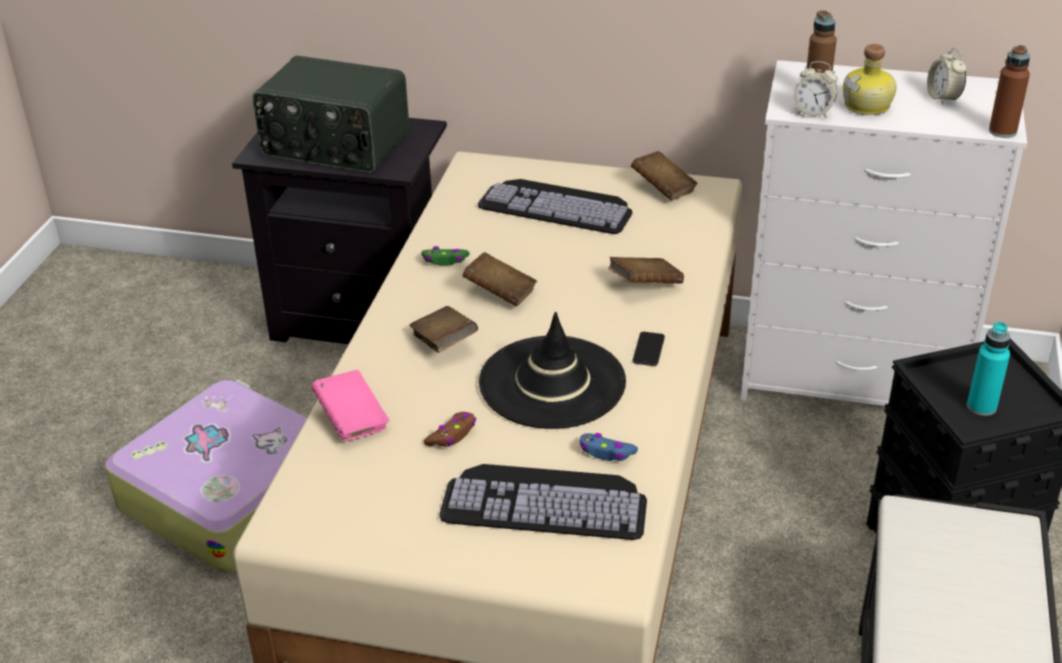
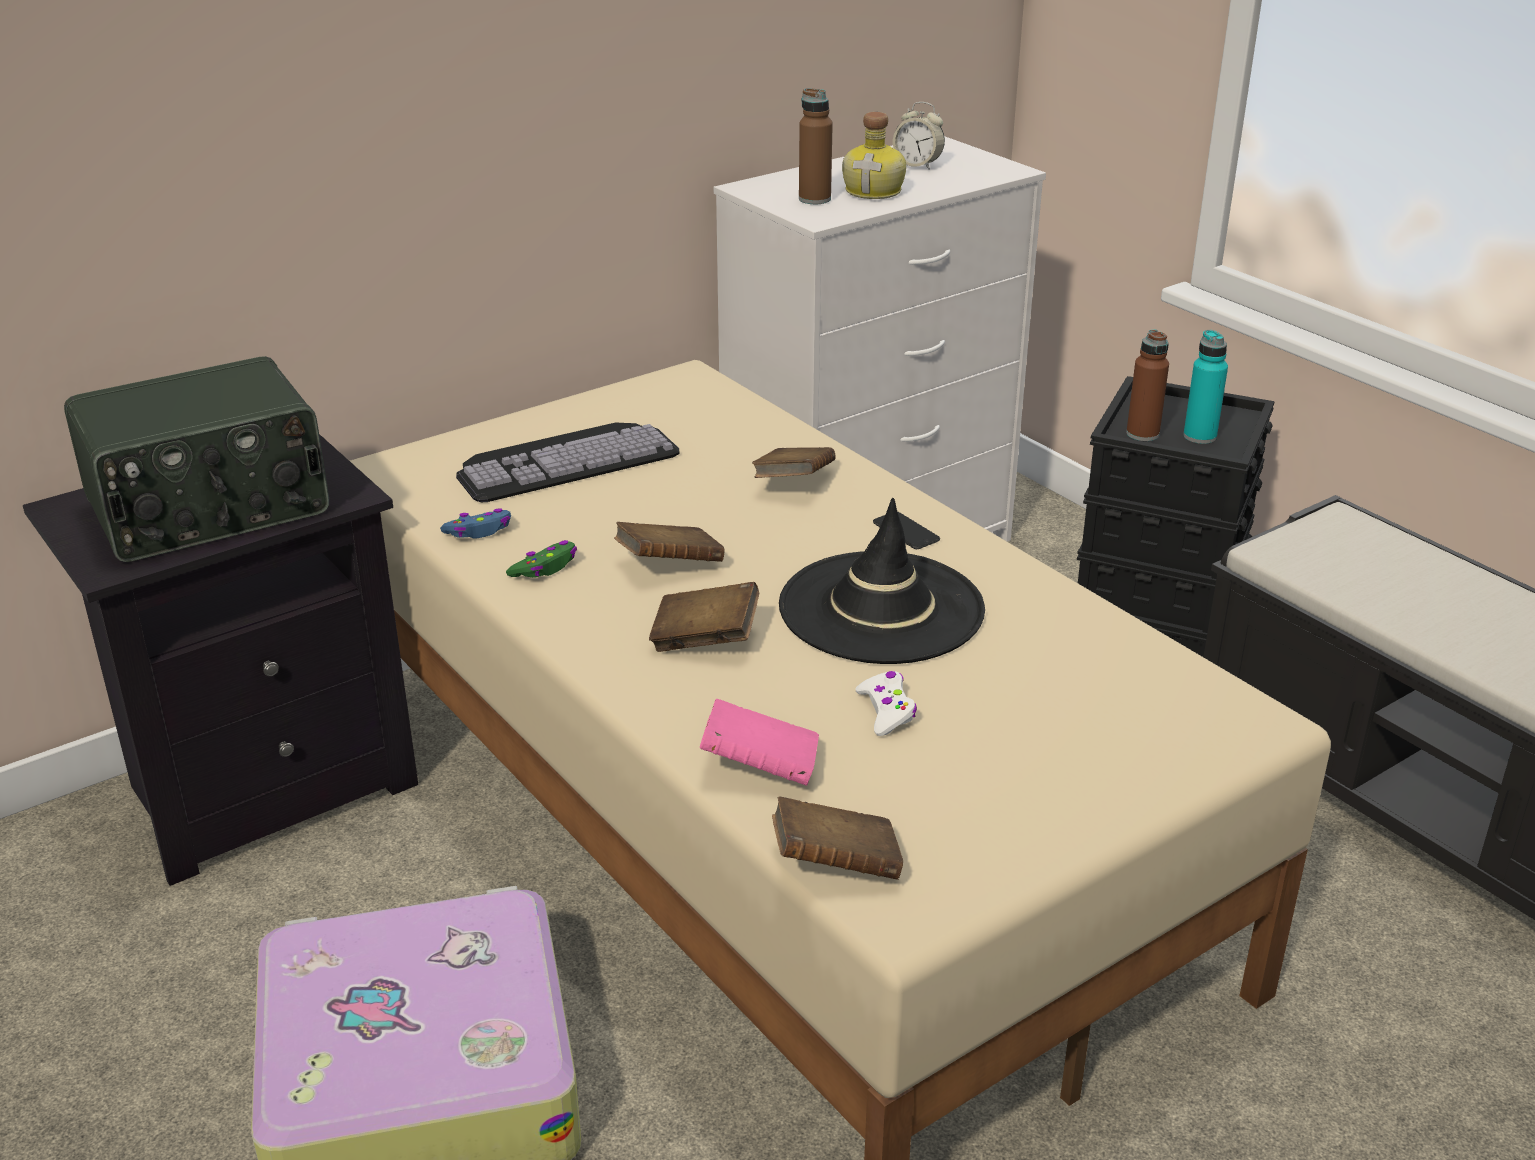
camera: 50 degrees left, 5 degrees down
brown game controller [423,412,476,447] -> white game controller [855,671,917,736]
keyboard [439,464,647,540] -> none
blue game controller [580,433,638,461] -> blue game controller moved to [440,508,511,539]
brown book [631,151,698,200] -> brown book moved to [772,796,903,880]
alarm clock [794,61,838,118] -> none
brown bottle [989,45,1030,138] -> brown bottle moved to [1126,330,1169,441]

